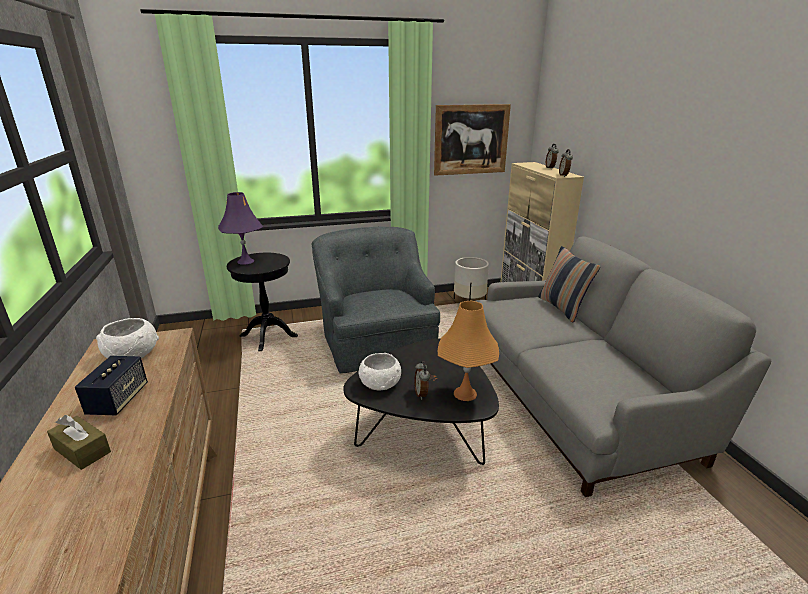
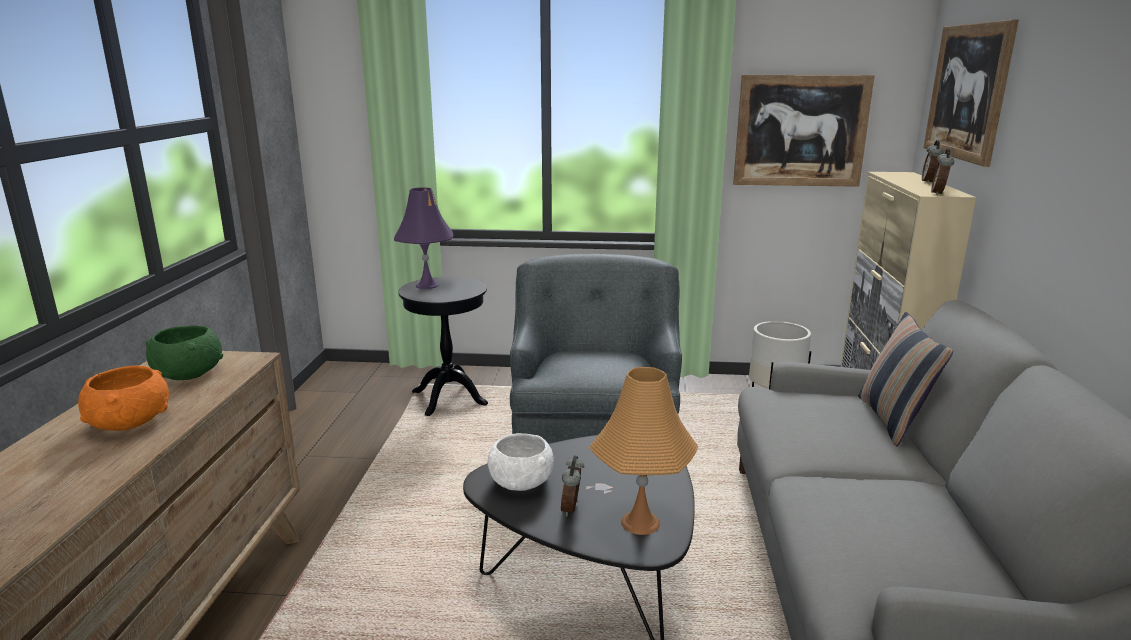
camera: 20 degrees right, 5 degrees down
brown tissue box [47,415,111,470] -> none
speaker [75,356,148,416] -> orange bowl [78,366,169,431]
white bowl [96,318,159,358] -> green bowl [146,325,223,380]
none -> picture [923,20,1019,167]

